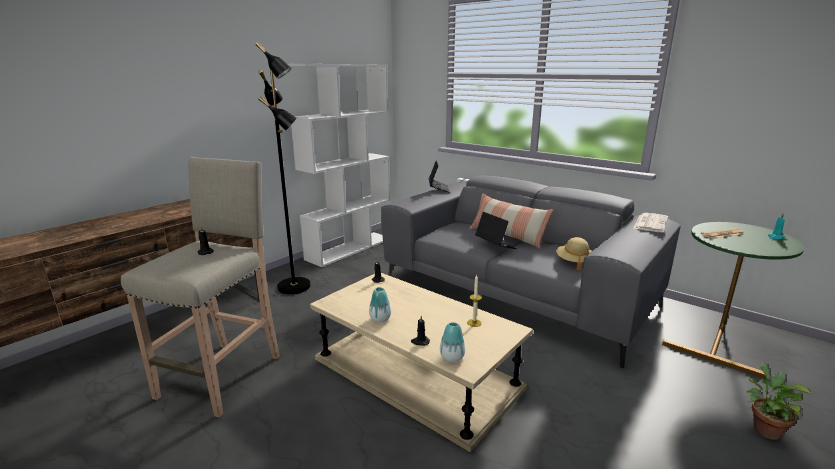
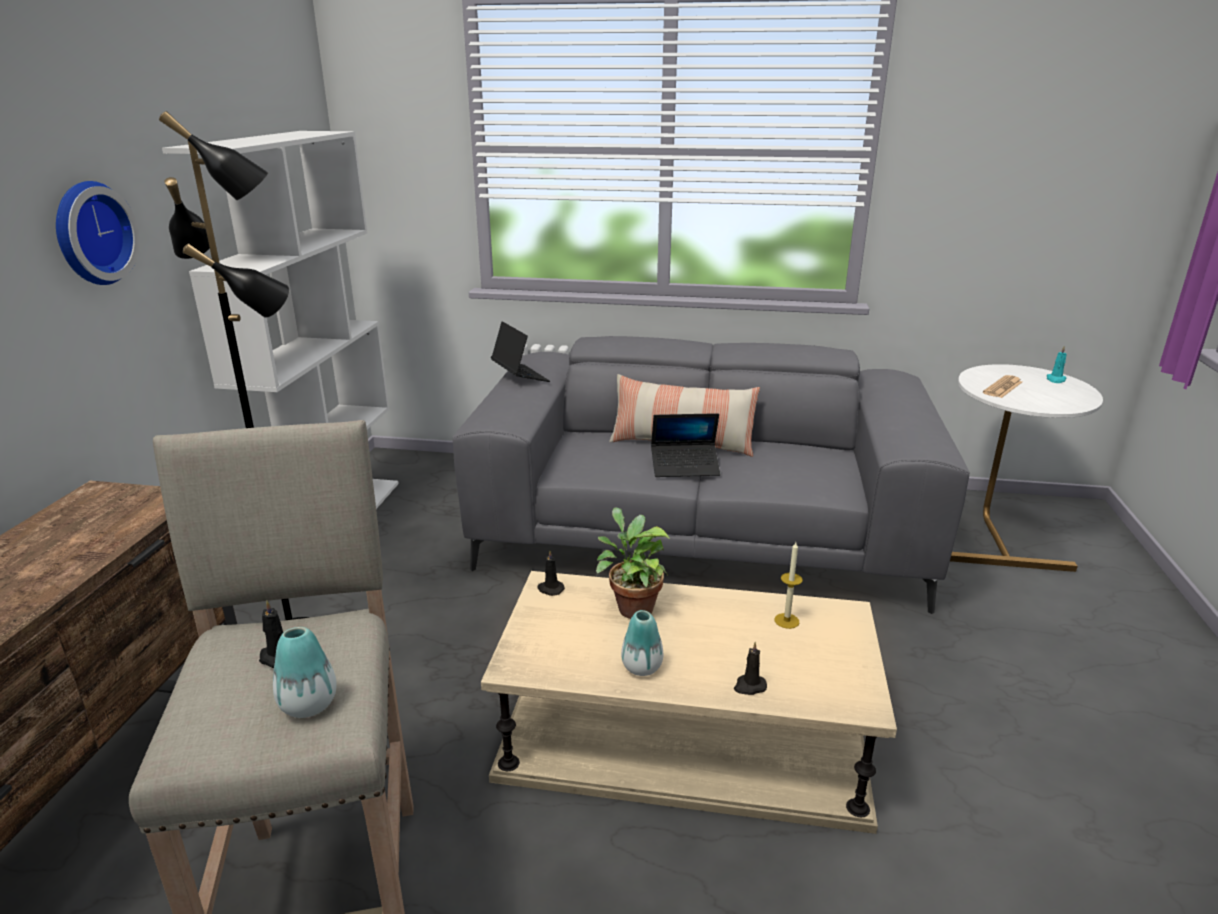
camera: 30 degrees left, 5 degrees up
vase [440,322,465,362] -> vase moved to [273,627,337,718]
laptop [475,212,517,249] -> laptop turned 150 degrees clockwise [651,413,720,477]
beige hat [556,237,592,270] -> none
newspaper [634,213,668,232] -> none
green side table [662,222,804,379] -> white side table [950,364,1103,572]
potted plant [747,362,813,440] -> potted plant moved to [596,508,670,619]
none -> wall clock [56,181,140,285]

